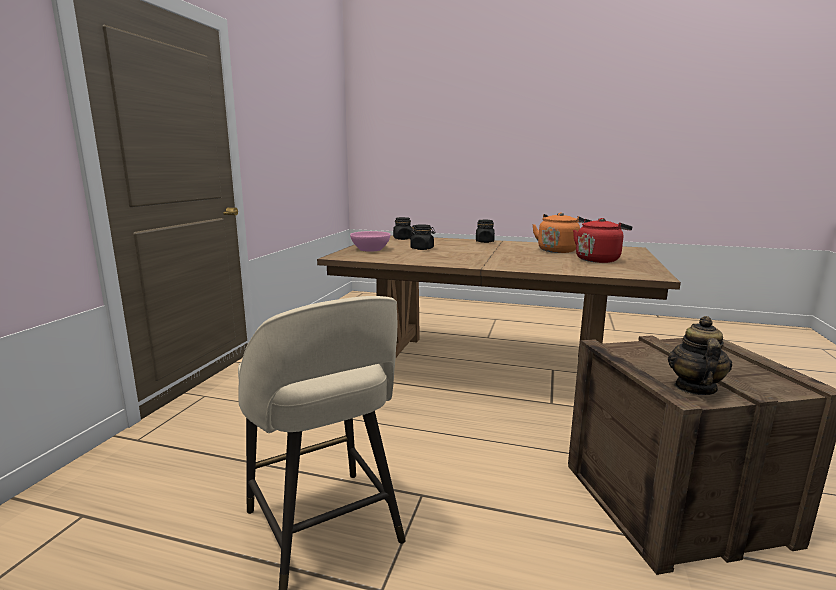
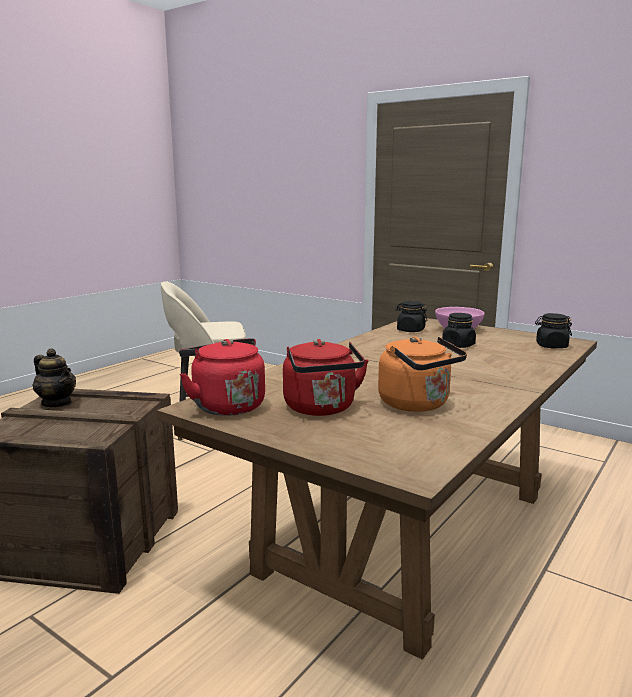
camera: 110 degrees right, 0 degrees up
black jar [476,220,495,243] -> black jar moved to [396,301,427,332]
none -> red kettle [179,338,265,416]

